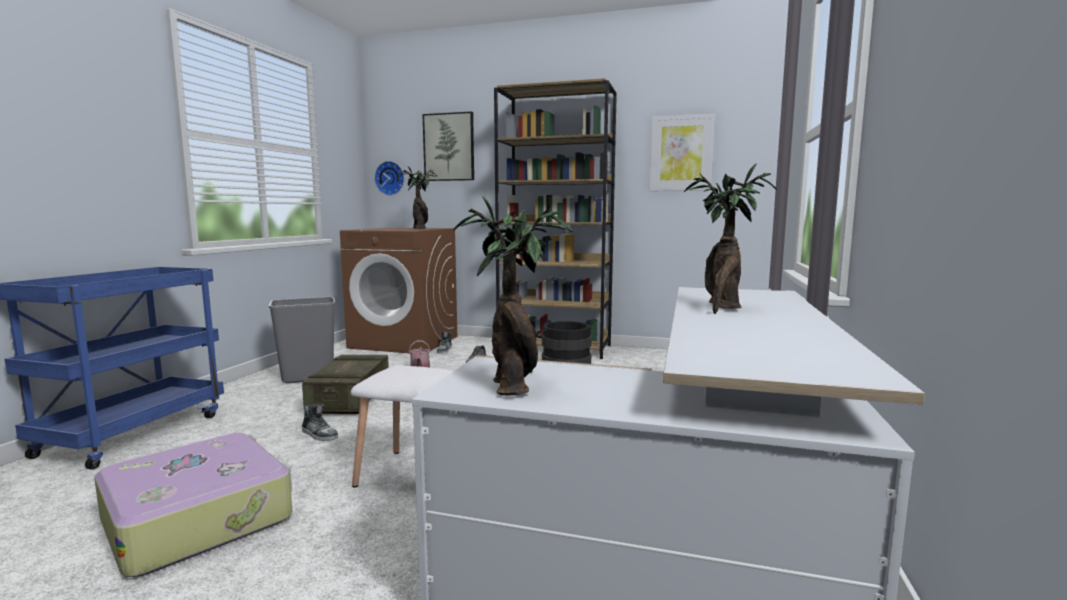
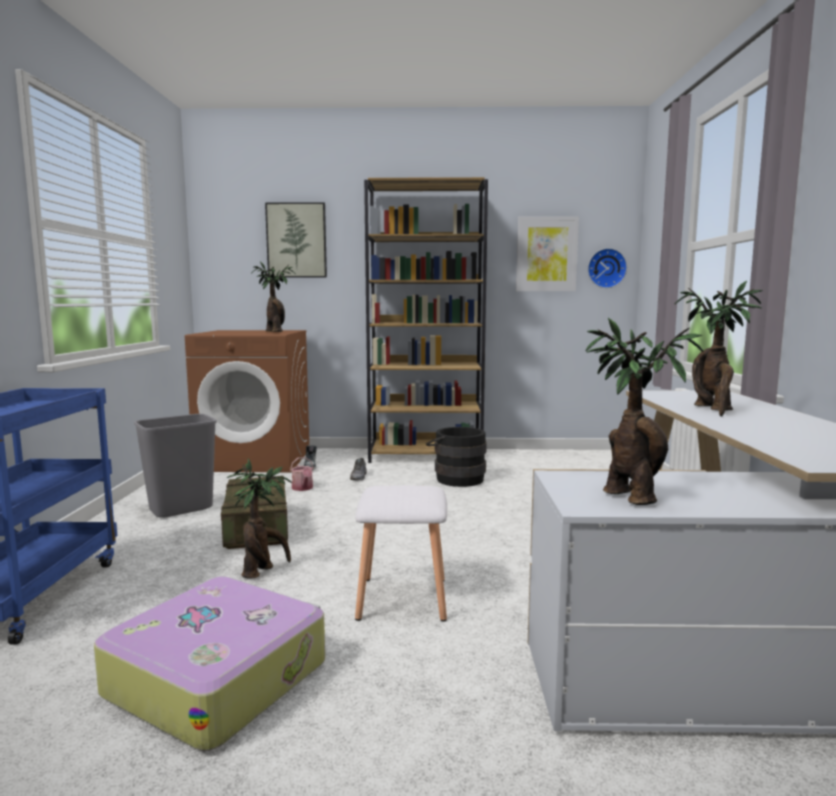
camera: 15 degrees left, 0 degrees up
shoe [302,404,338,441] -> potted plant [227,458,292,579]
wall clock [374,161,404,196] -> wall clock moved to [588,248,627,288]

